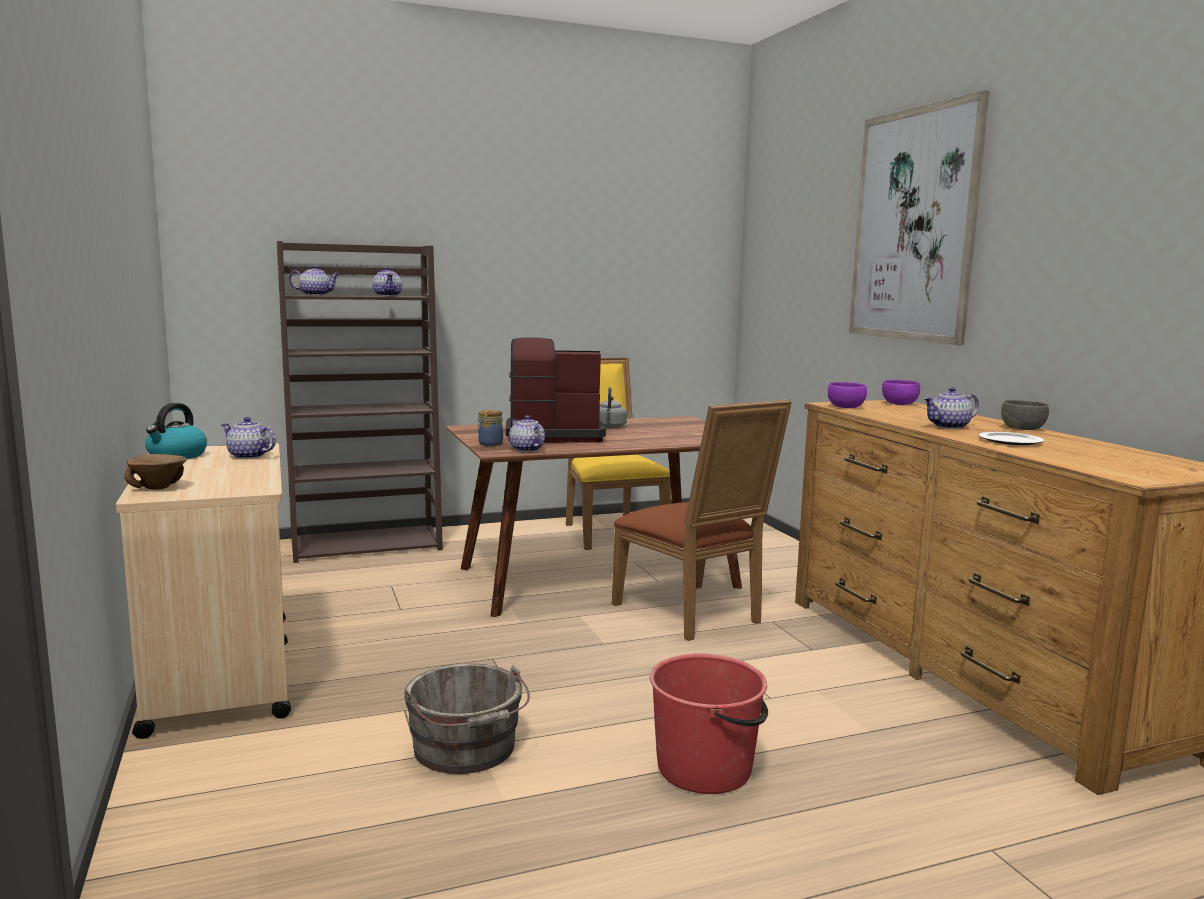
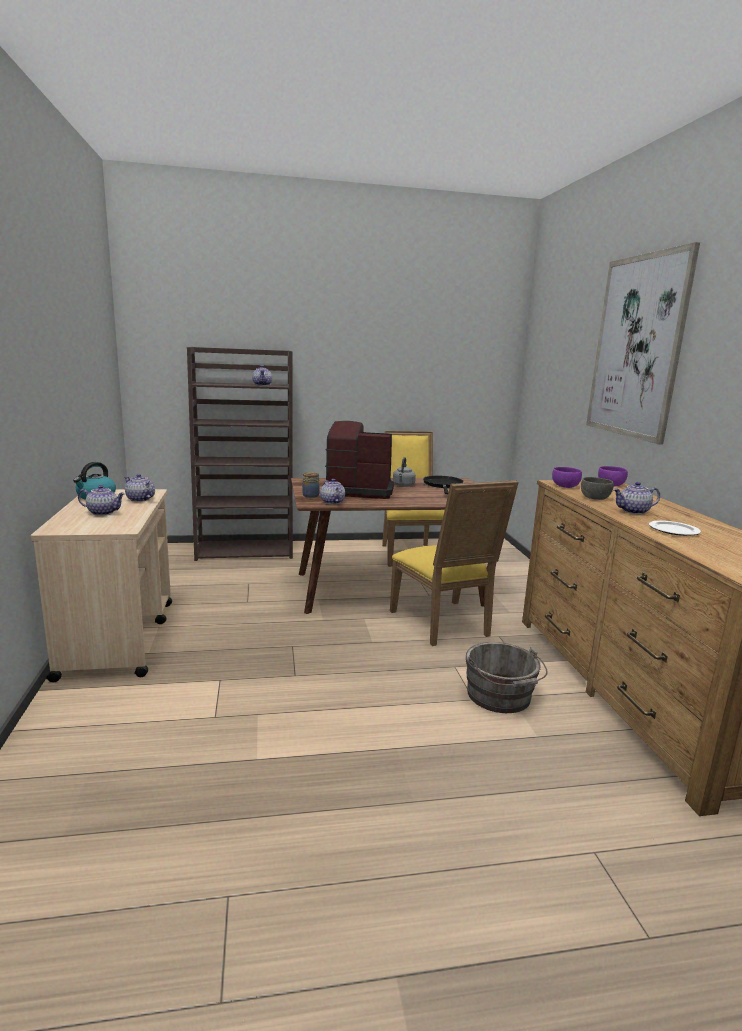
camera: 10 degrees right, 5 degrees up
brown bowl [124,454,187,489] -> none
teapot [289,265,339,295] -> teapot moved to [78,485,125,516]
grey bucket [404,664,530,774] -> grey bucket moved to [466,642,548,713]
brown chair [612,400,792,641] -> yellow chair [390,480,519,646]
red bucket [650,653,768,794] -> none
grey bowl [1001,400,1049,430] -> grey bowl moved to [581,477,614,500]
none -> black frying pan [423,476,463,494]

